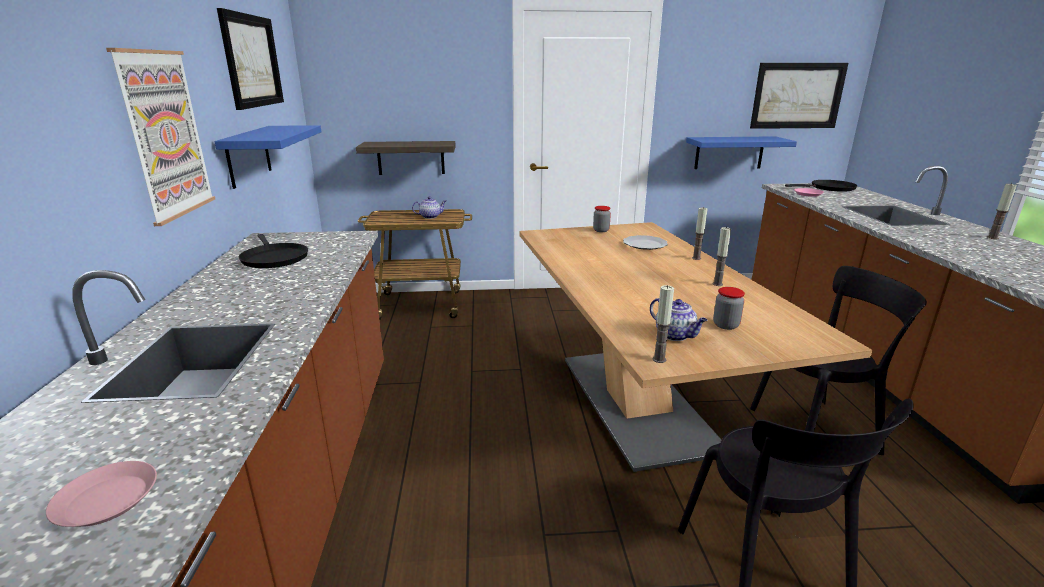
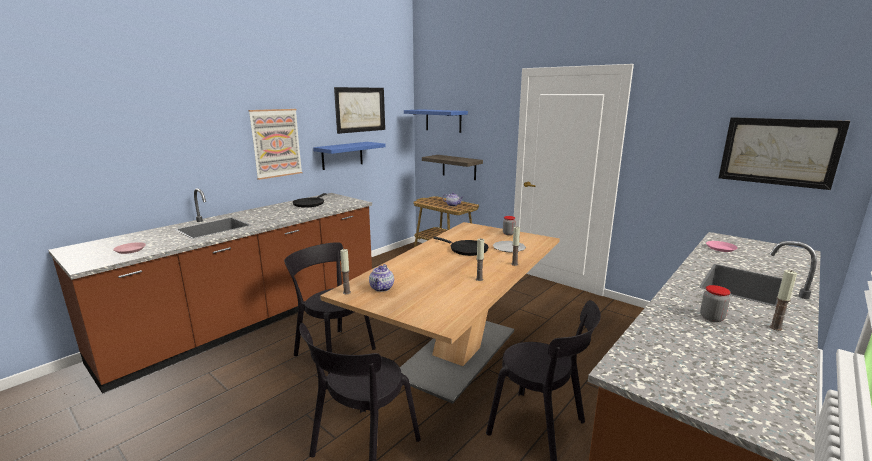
camera: 45 degrees right, 5 degrees down
blue shelf [686,136,797,169] -> blue shelf moved to [404,109,468,133]
jar [713,287,745,330] -> jar moved to [700,285,731,322]
black frying pan [785,180,858,192] -> black frying pan moved to [433,237,488,256]
none -> black chair [284,242,376,375]

